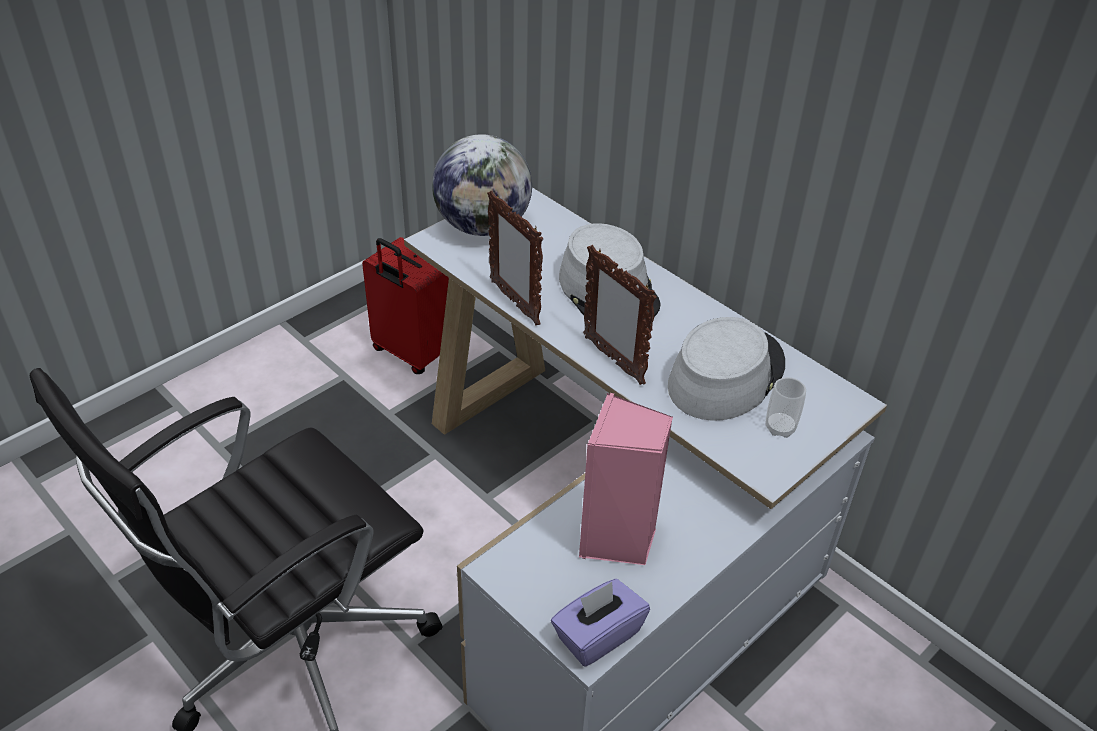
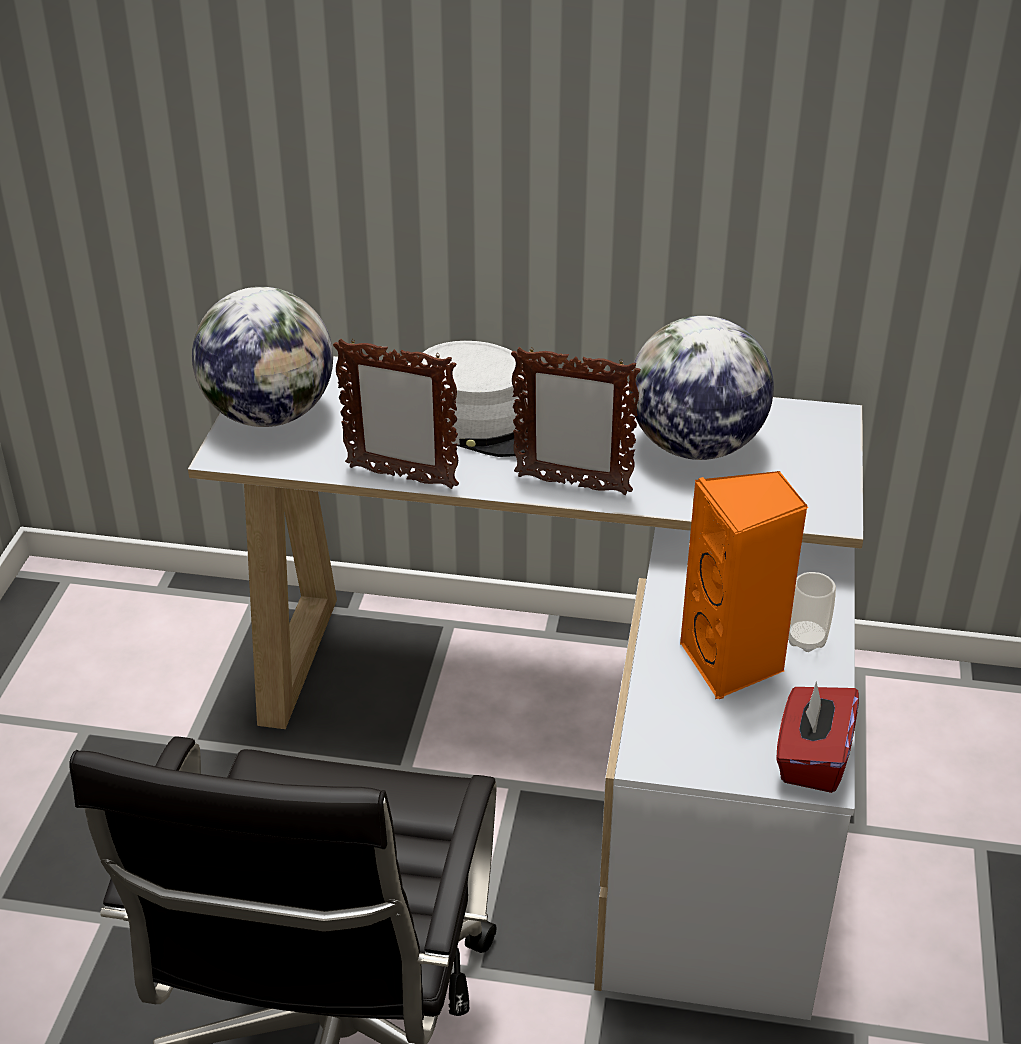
camera: 35 degrees left, 5 degrees down
red suitcase [362,237,449,374] -> none
purple tissue box [551,579,650,667] -> red tissue box [776,682,859,793]
pink speaker [579,393,673,565] -> orange speaker [680,471,808,699]
grey hat [668,317,785,421] -> globe [629,316,774,460]
cup [765,377,806,438] -> cup moved to [788,572,836,652]

